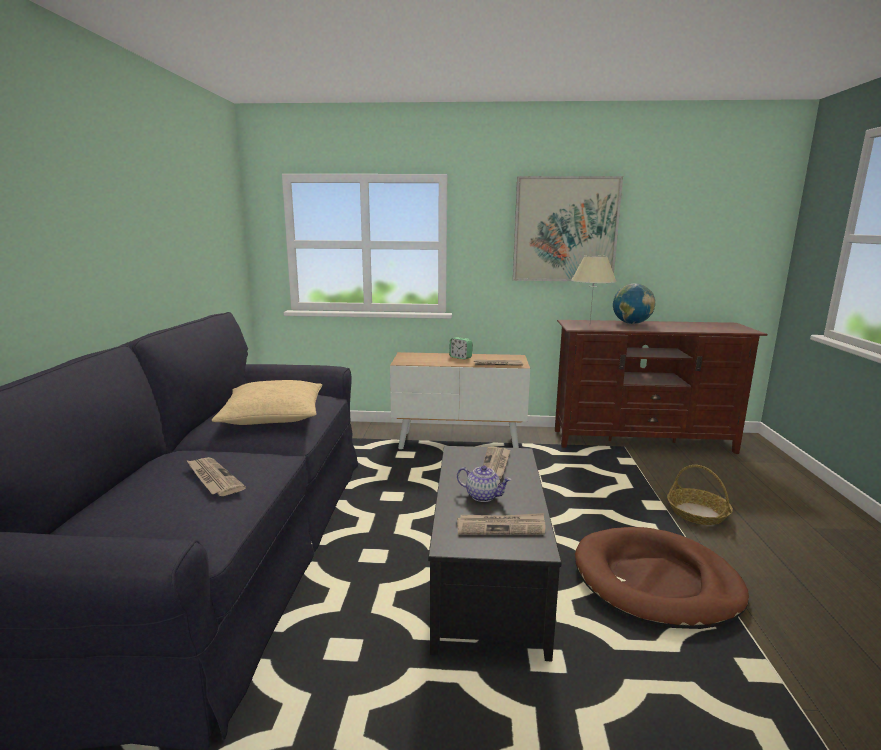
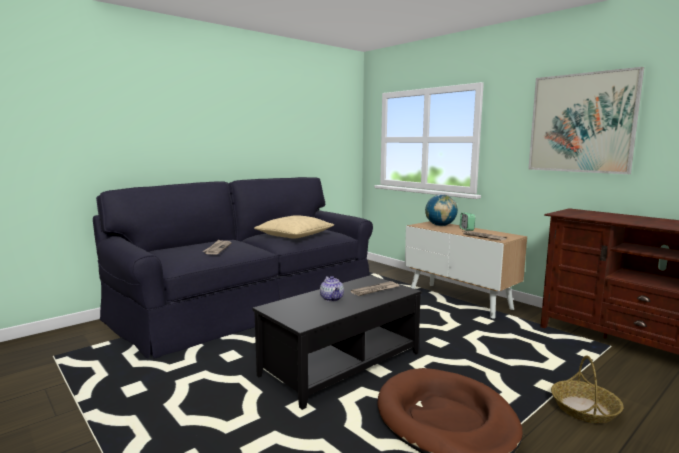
camera: 45 degrees right, 5 degrees down
newspaper [457,513,546,535] -> none
beige table lamp [571,255,617,322] -> none
globe [613,284,655,324] -> globe moved to [425,194,458,226]

